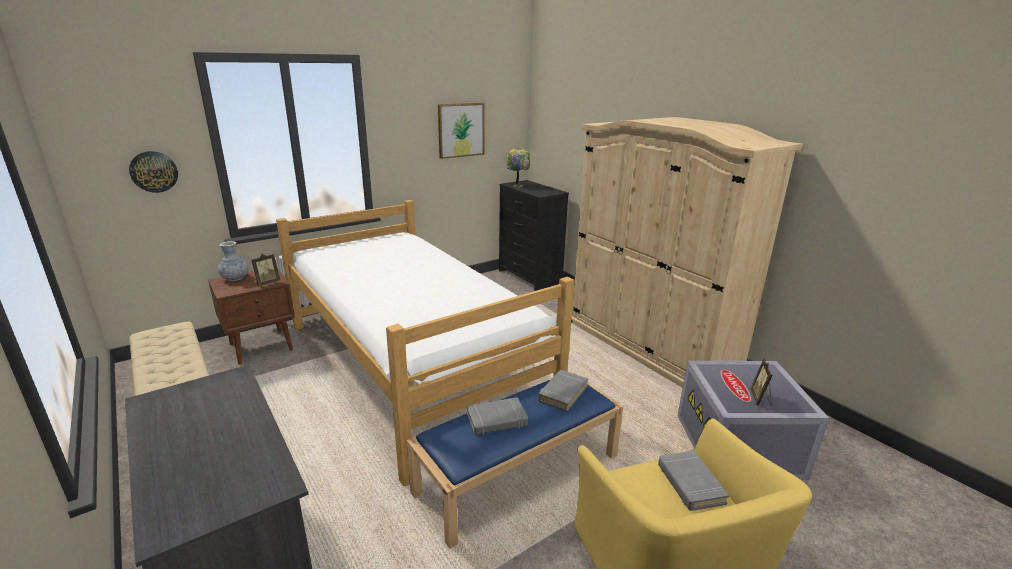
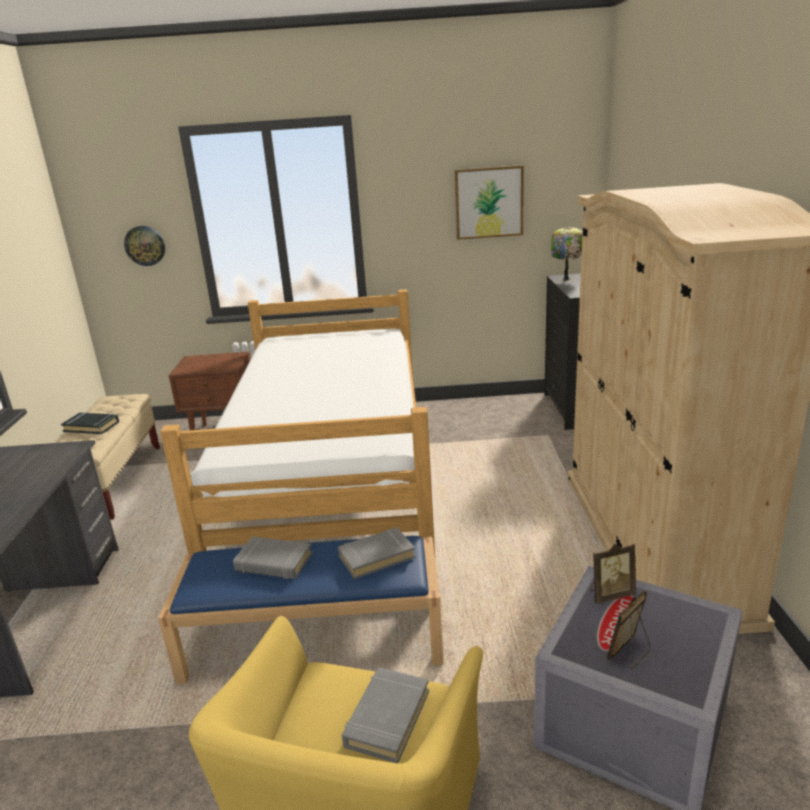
camera: 35 degrees right, 0 degrees up
vase [218,241,249,281] -> none
picture frame [251,254,280,286] -> picture frame moved to [590,544,636,604]
none -> black book [61,412,119,434]

